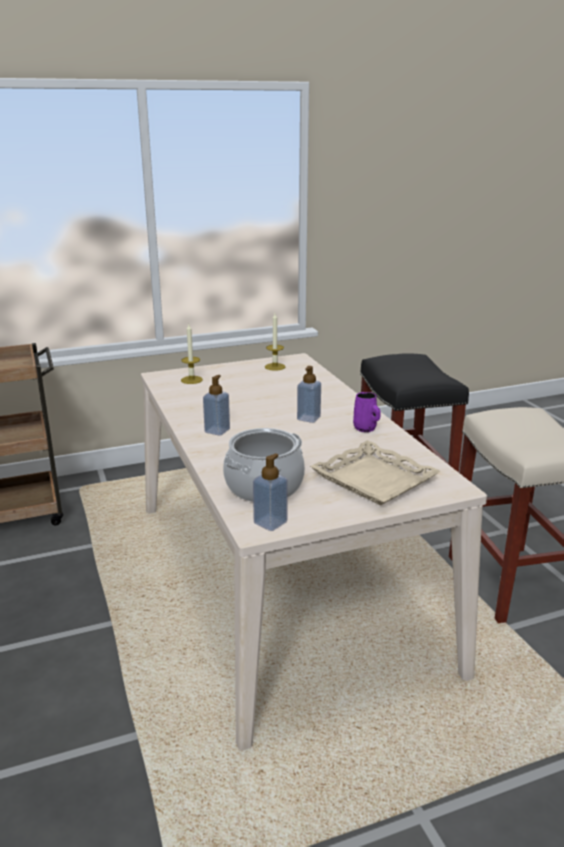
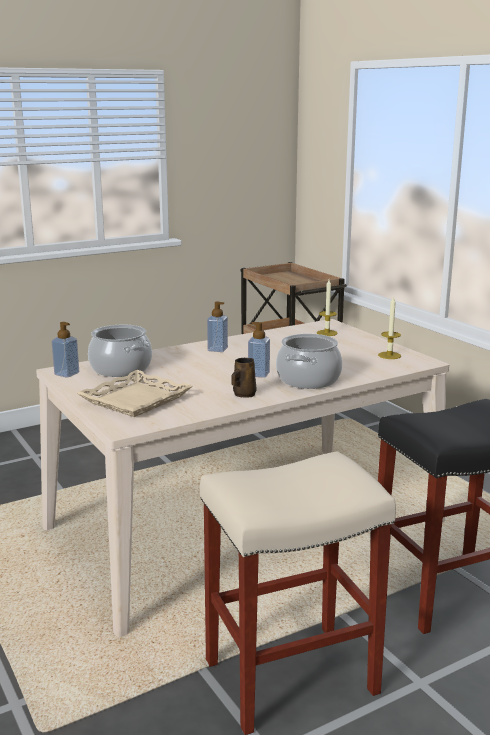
camera: 80 degrees right, 5 degrees down
purple mug [353,392,381,432] -> brown mug [231,358,256,398]
none -> cooking pot [276,334,342,389]

